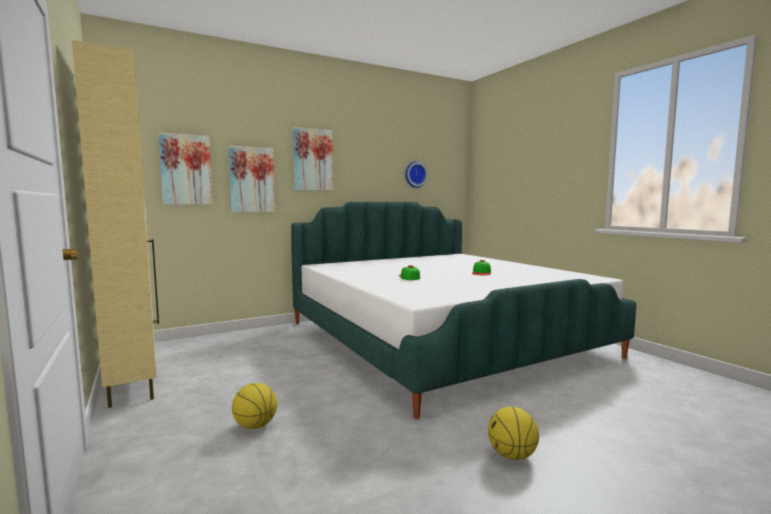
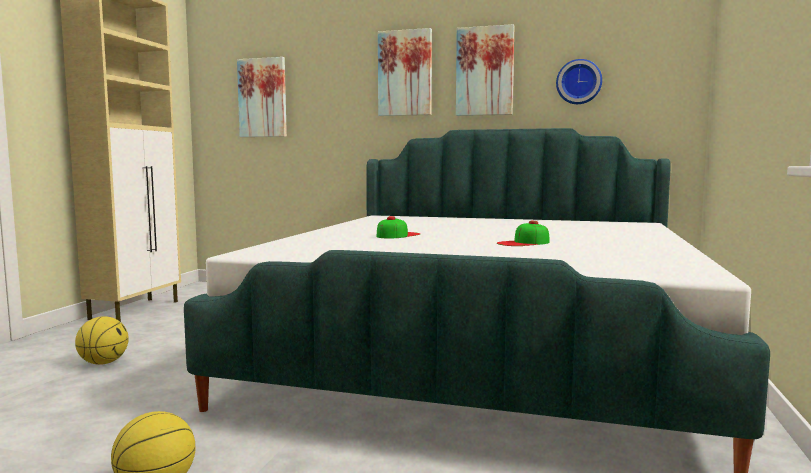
camera: 45 degrees right, 0 degrees up
picture [229,146,275,213] -> picture moved to [456,24,514,116]

